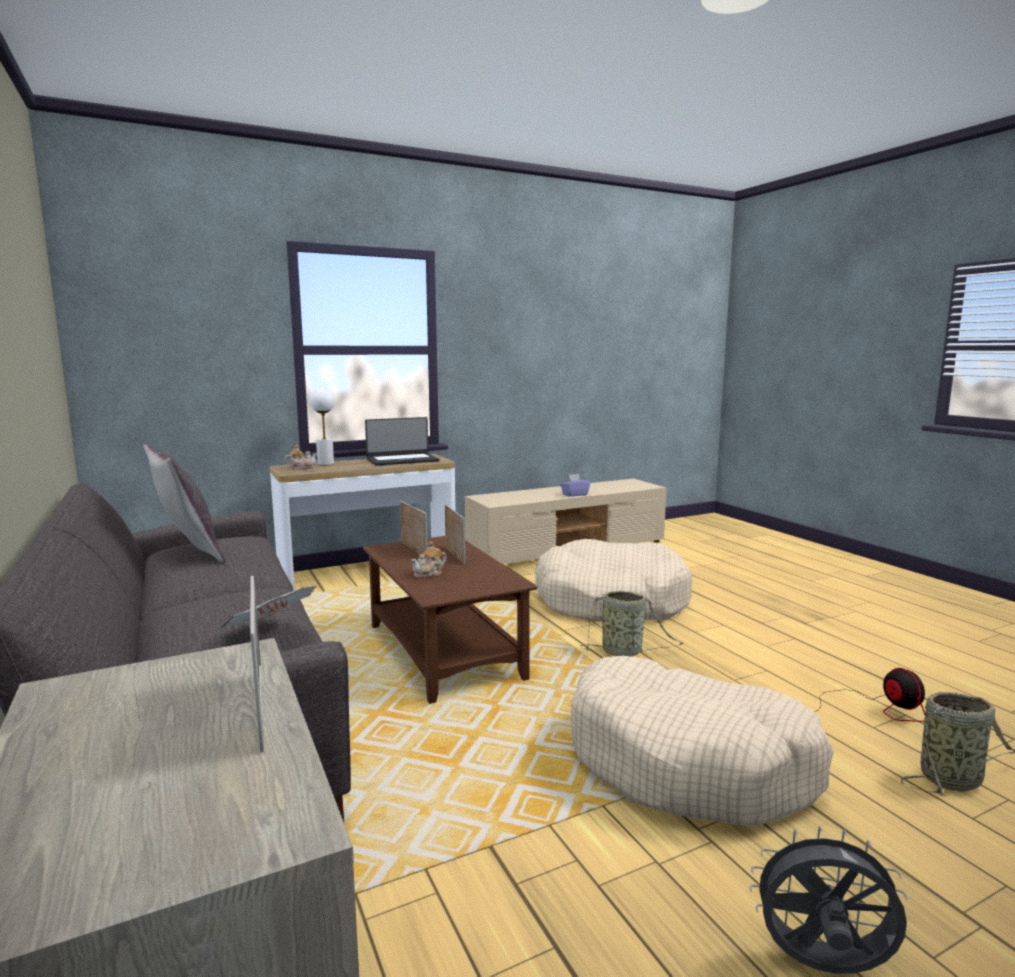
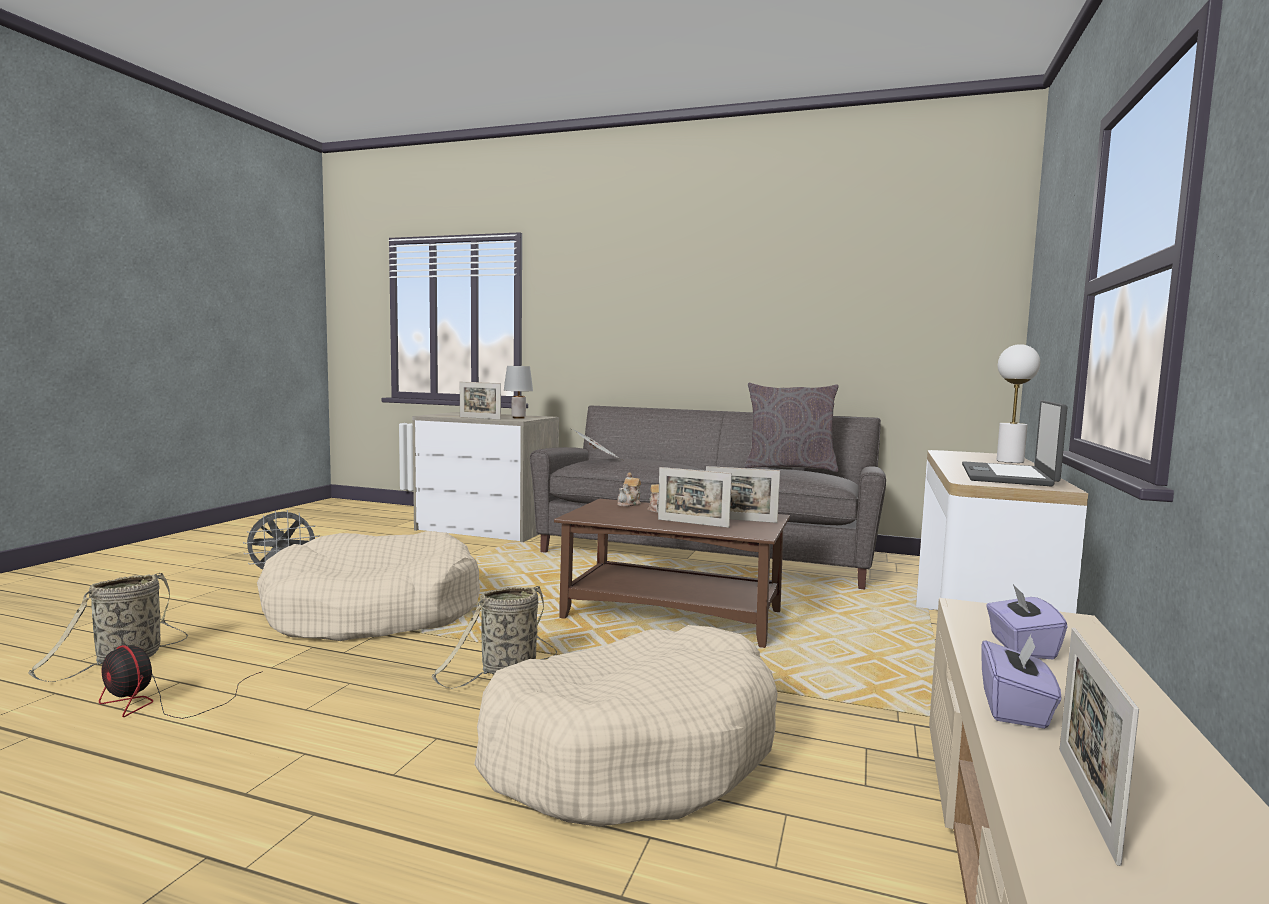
camera: 135 degrees right, 5 degrees down
teapot [285,445,317,470] -> teapot moved to [617,472,641,507]
none -> grey table lamp [504,366,533,419]
none -> purple tissue box [986,584,1068,659]
none -> picture frame [1059,628,1139,866]

